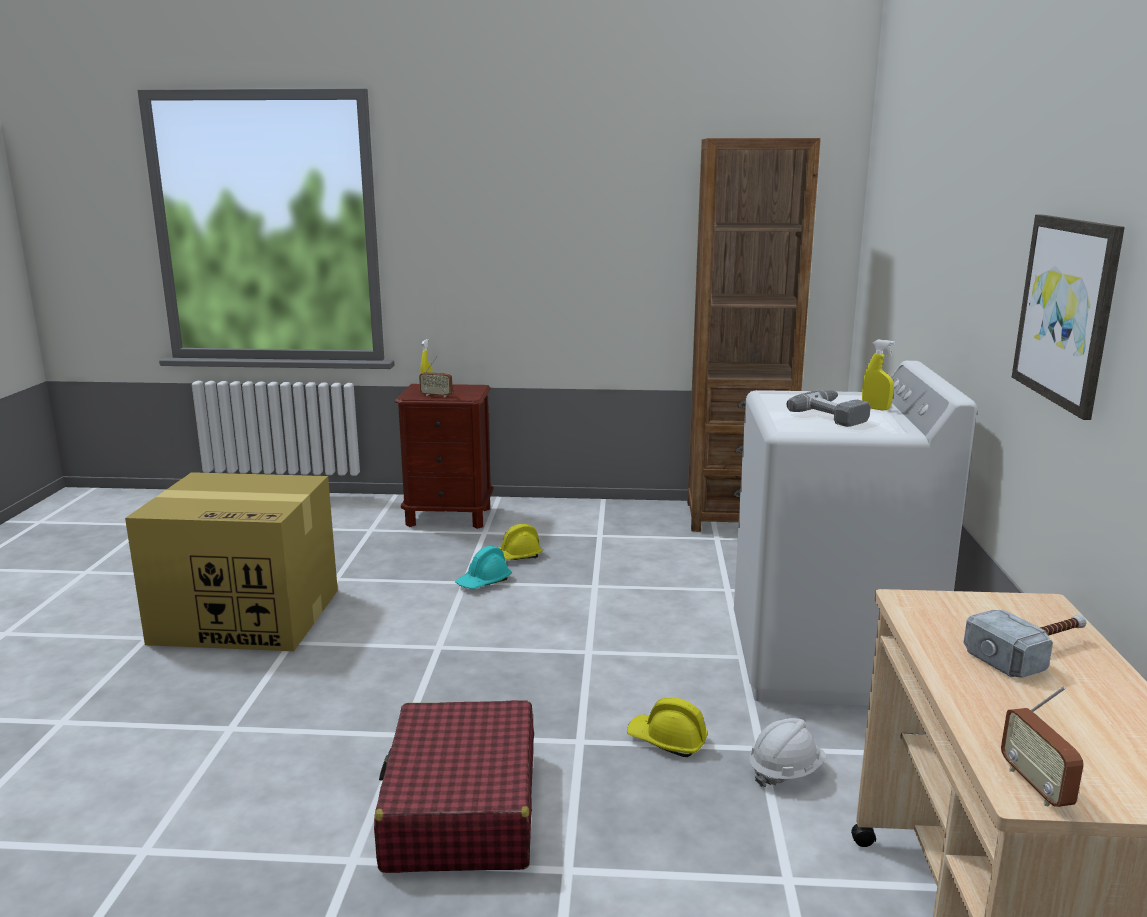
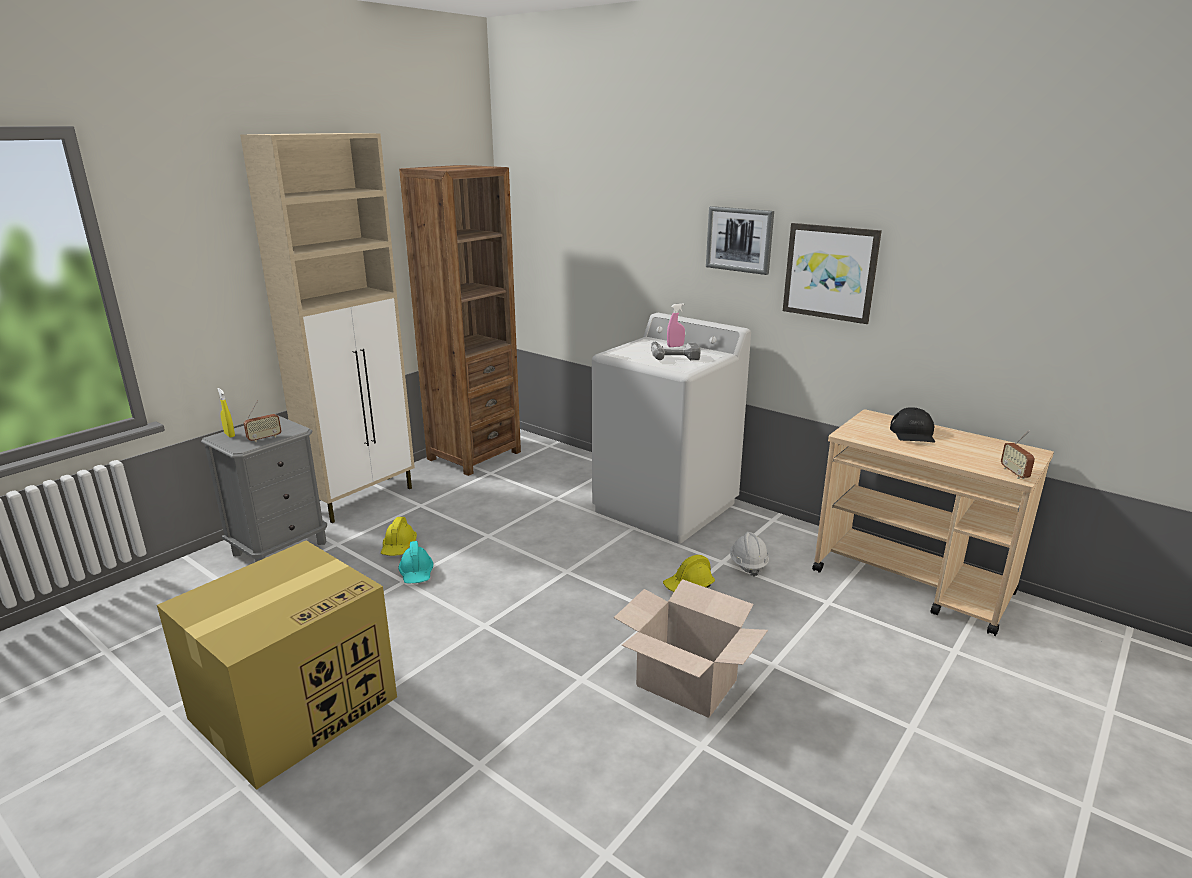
camera: 55 degrees left, 5 degrees up
red suitcase [374,700,534,873] -> cardboard box [614,579,768,718]
brown nightstand [395,384,494,529] -> grey nightstand [201,415,327,562]
yellow spray bottle [862,340,895,410] -> pink spray bottle [667,303,685,347]
hammer [963,609,1086,678] -> black cap [890,407,935,443]
radio [1001,686,1084,807] -> radio turned 60 degrees clockwise [1001,430,1035,479]
none -> beige cabinet [240,133,415,523]
none -> picture [706,206,774,275]

